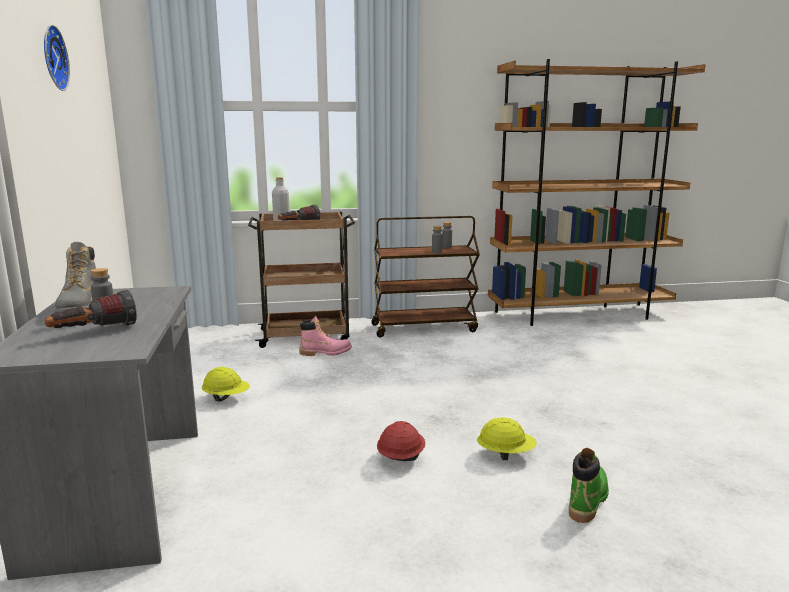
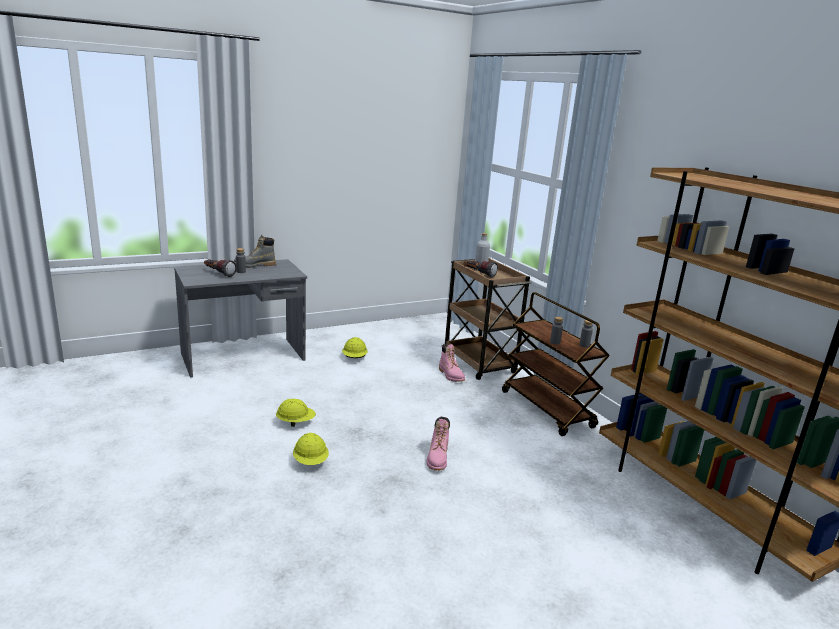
camera: 70 degrees right, 5 degrees up
wall clock [44,24,70,91] -> none
red hard hat [377,421,425,461] -> yellow hard hat [276,399,316,427]
green boot [569,448,609,523] -> none
none -> pink boot [427,417,450,471]

